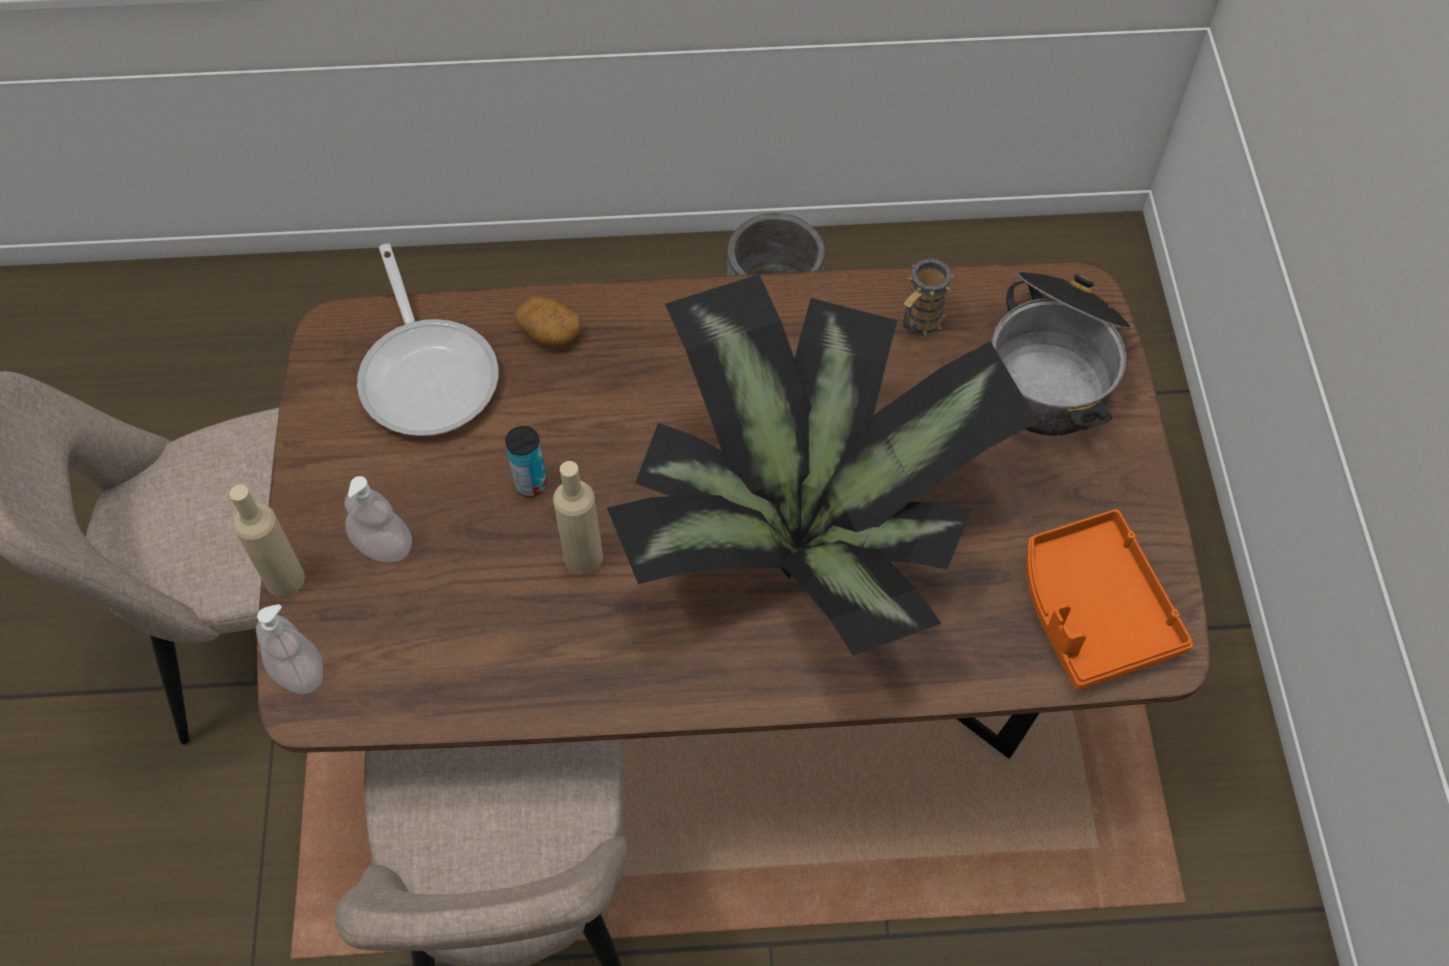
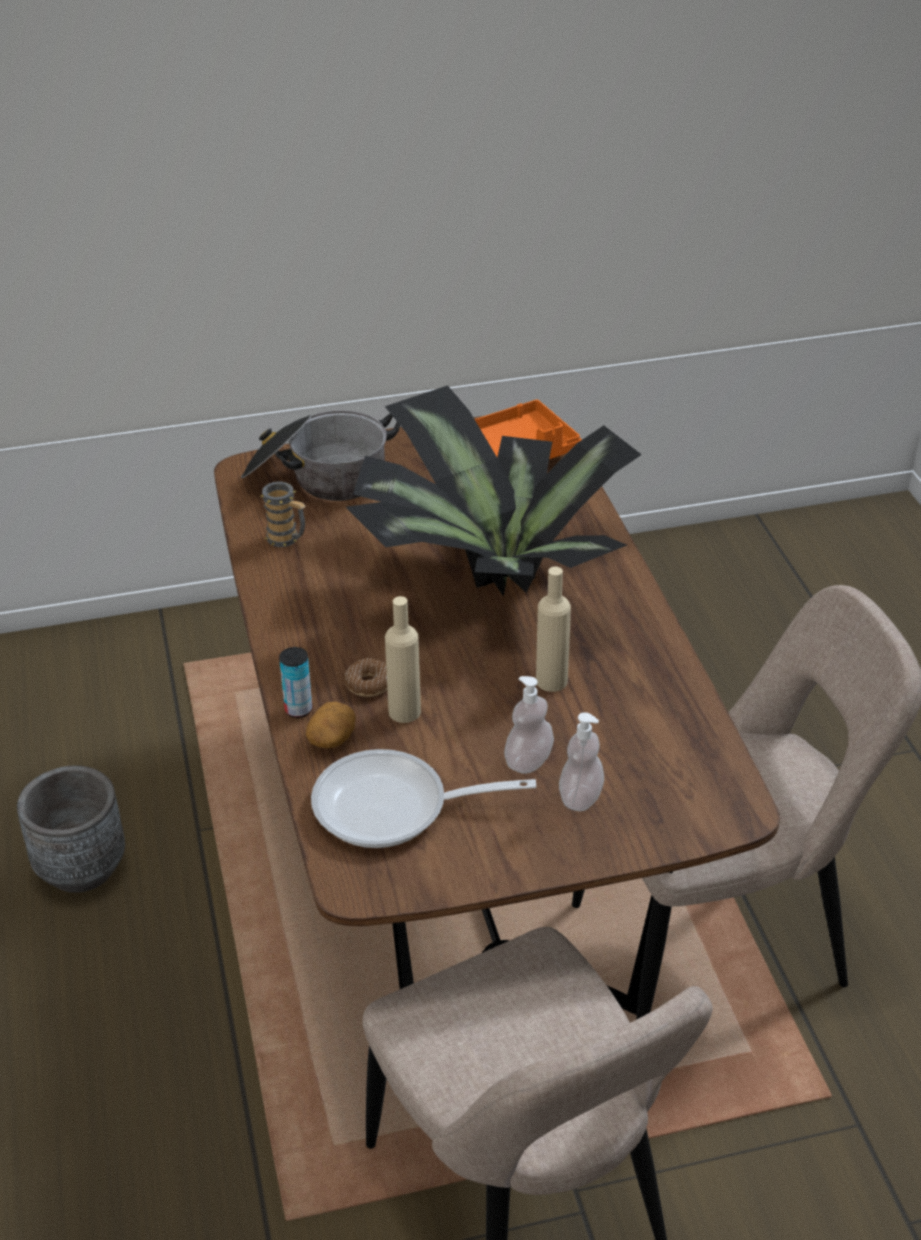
camera: 100 degrees left, 20 degrees down
beige bottle [230,485,305,597] -> beige bottle moved to [385,596,421,723]
soap dispenser [256,604,323,694] -> soap dispenser moved to [504,676,554,774]
frying pan [357,243,499,436] -> frying pan turned 150 degrees counterclockwise [311,749,536,848]
can [505,426,547,497] -> can moved to [279,647,312,718]
none -> donut [344,658,387,697]

